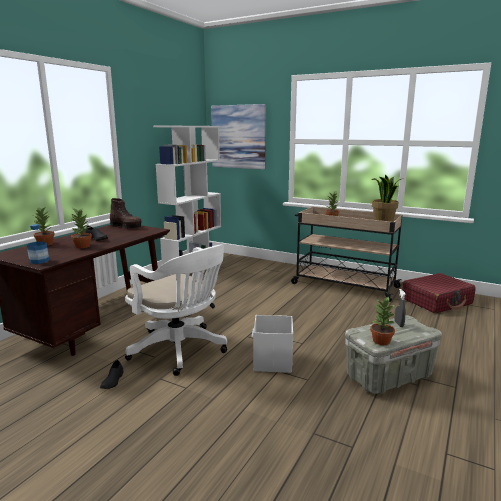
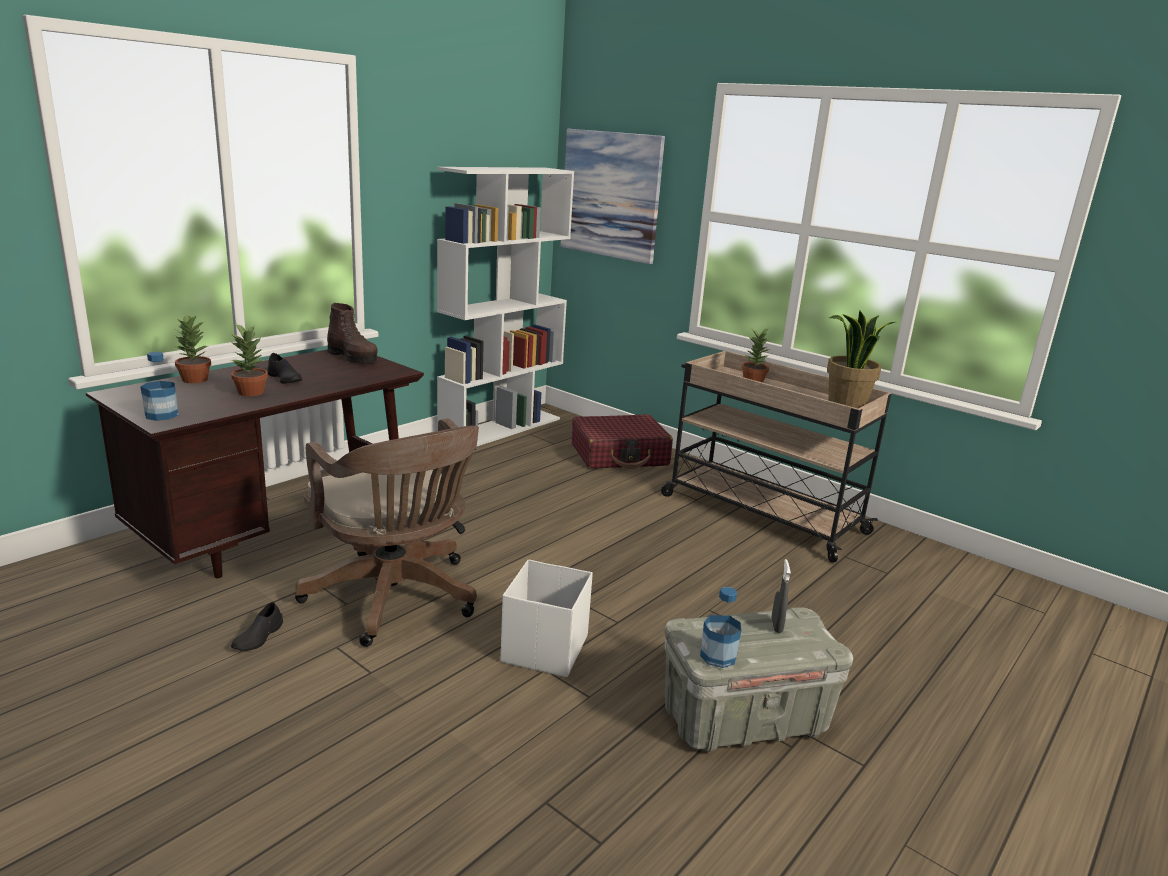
camera: 10 degrees right, 5 degrees up
white office chair [125,244,227,376] -> brown office chair [295,418,479,647]
potted plant [370,296,395,345] -> bottle [700,587,741,668]
red suitcase [402,273,475,313] -> red suitcase moved to [572,415,673,469]

